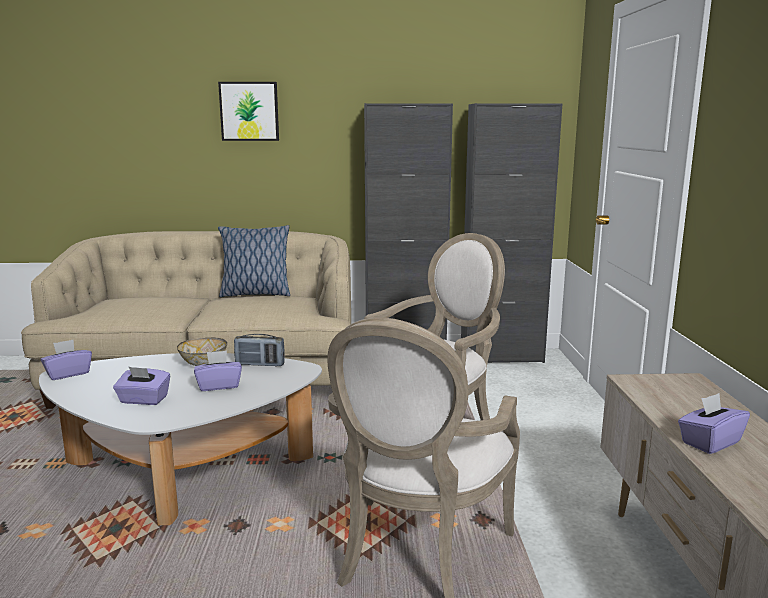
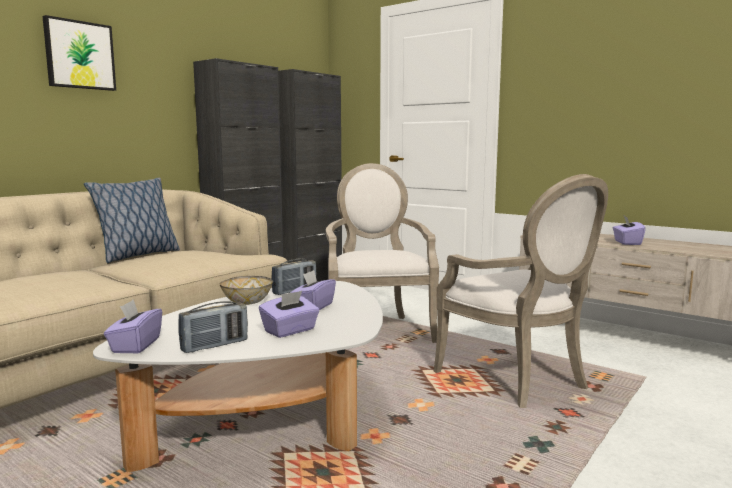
camera: 50 degrees left, 5 degrees down
none -> radio [178,301,248,353]

